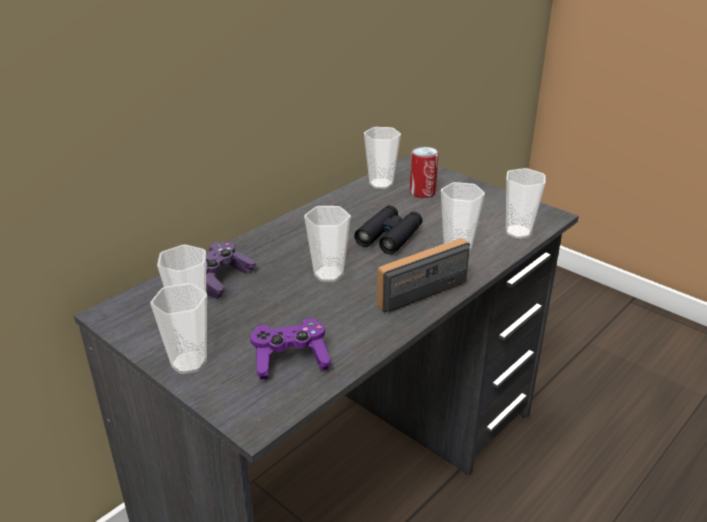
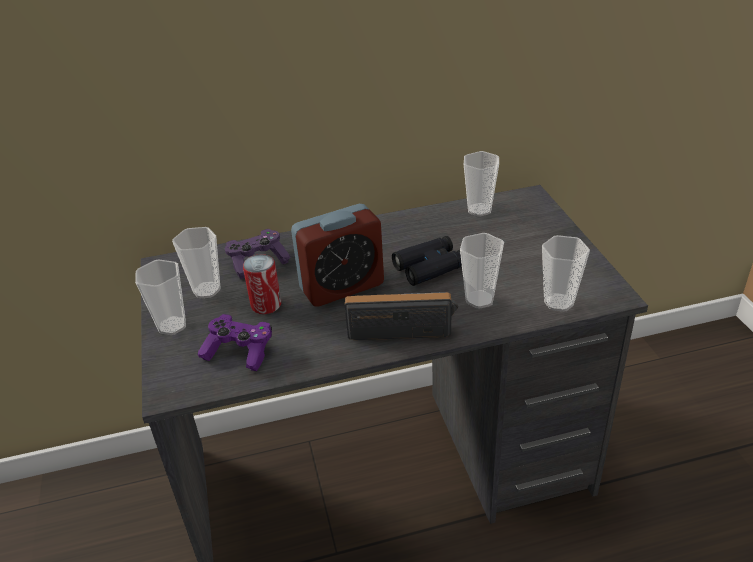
camera: 35 degrees right, 5 degrees up
cup [304,206,351,282] -> alarm clock [291,204,384,306]
can [410,147,439,198] -> can moved to [243,254,281,314]

